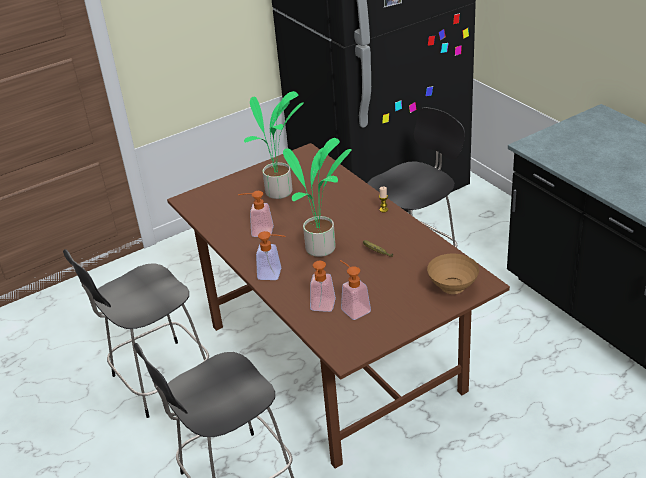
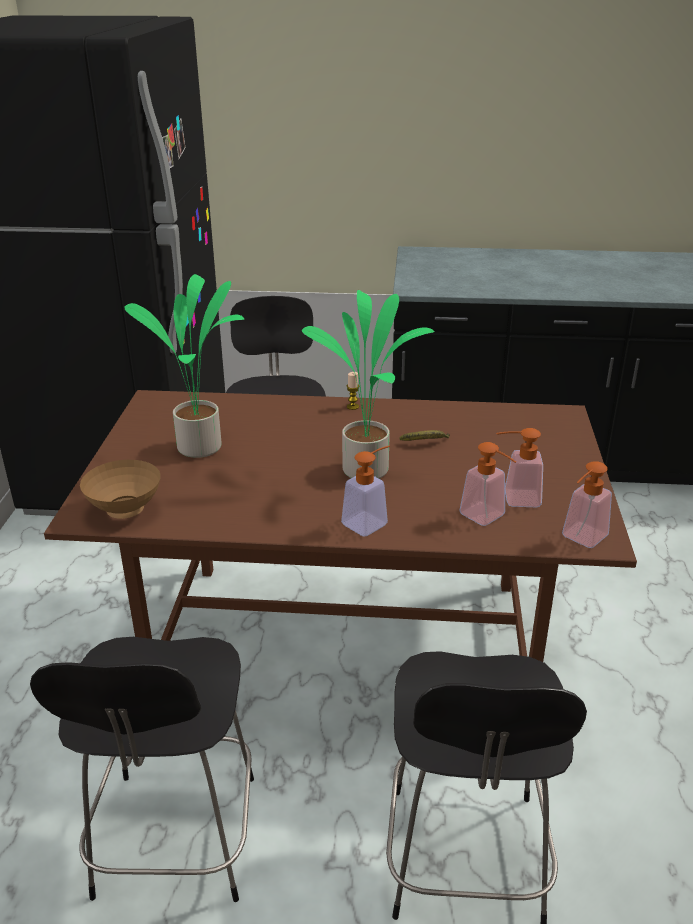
camera: 55 degrees left, 5 degrees down
soap dispenser [238,191,274,237] -> soap dispenser moved to [562,461,612,548]
brown bowl [427,253,479,294] -> brown bowl moved to [80,460,161,519]

